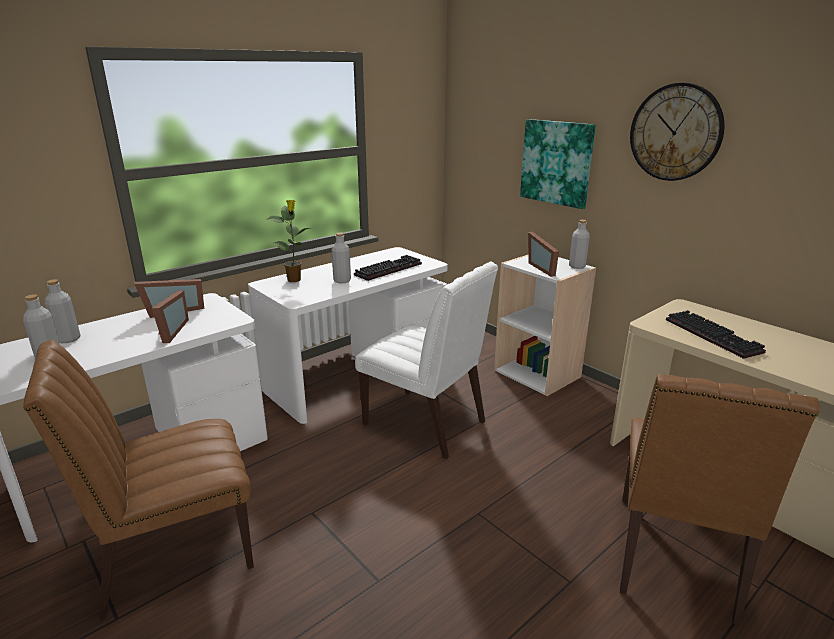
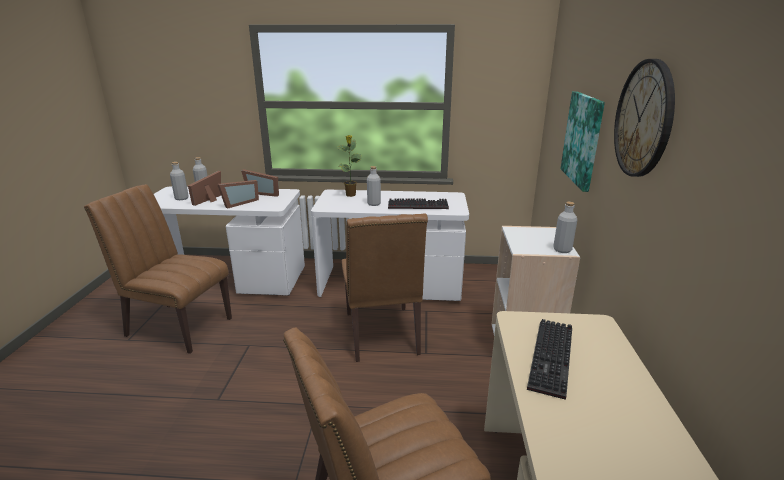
camera: 45 degrees right, 0 degrees up
white chair [355,261,498,459] -> brown chair [342,214,428,362]
picture frame [528,232,559,277] -> picture frame moved to [188,171,221,206]

